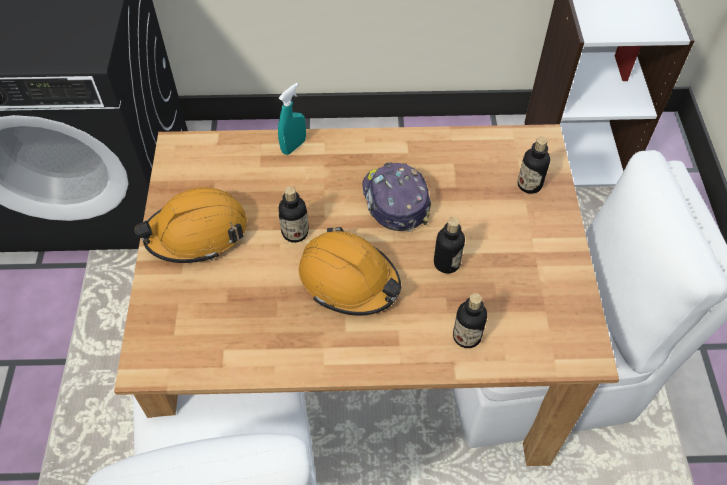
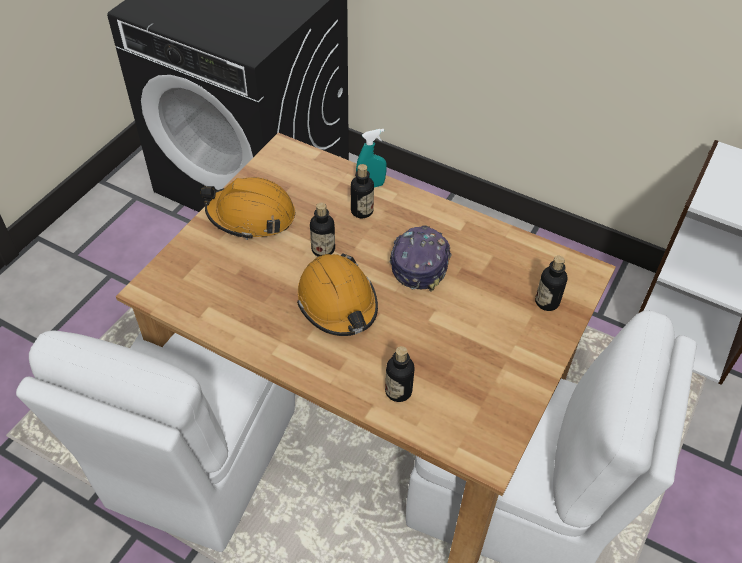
camera: 30 degrees right, 5 degrees down
bottle [434,217,465,273] -> bottle moved to [351,164,374,218]

